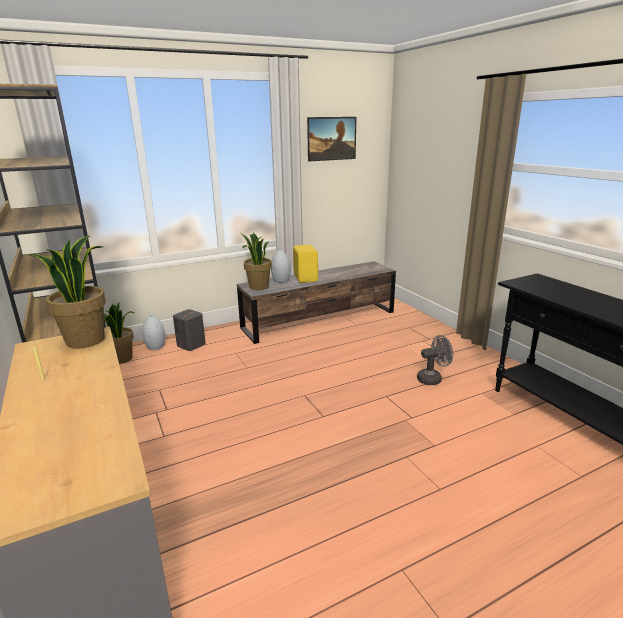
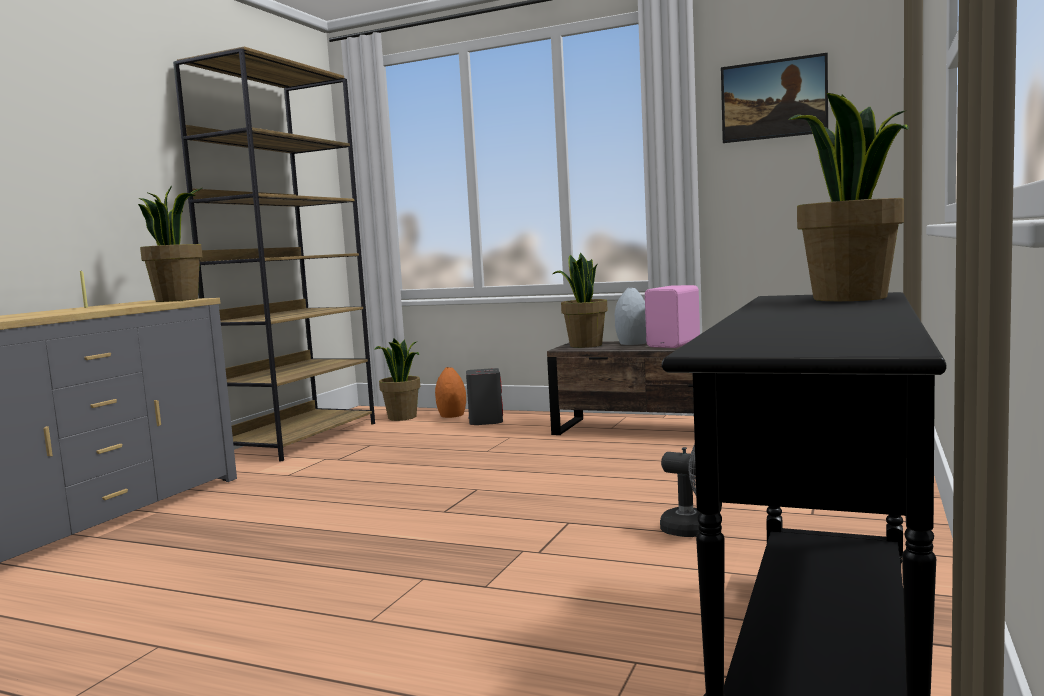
camera: 50 degrees right, 15 degrees down
grey vase [142,315,165,350] -> orange vase [435,367,466,418]
yellow speaker [293,244,318,283] -> pink speaker [645,285,700,348]
none -> potted plant [789,93,909,301]

